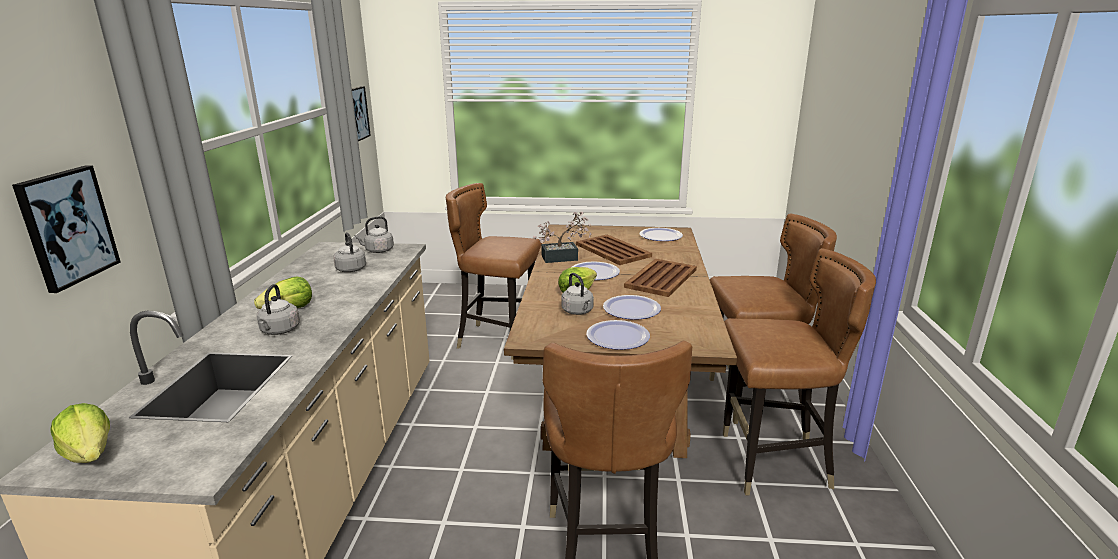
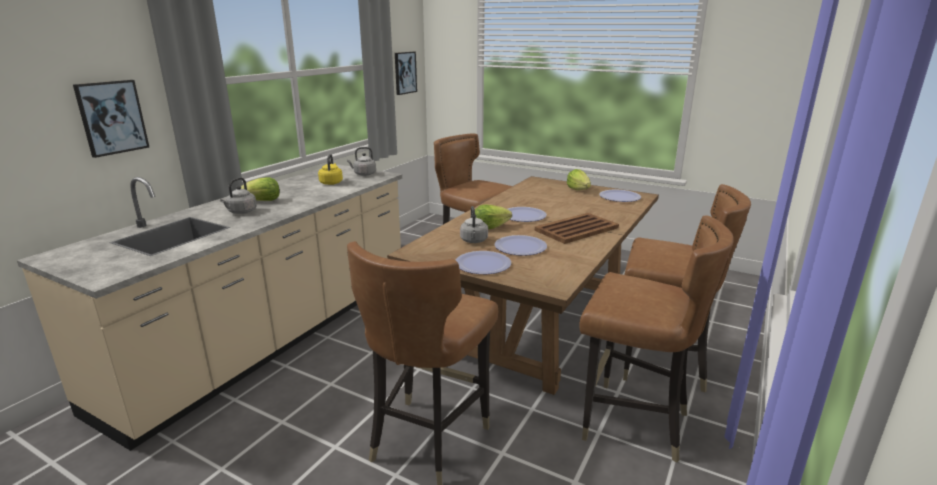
camera: 25 degrees right, 0 degrees up
lettuce [50,403,110,463] -> lettuce moved to [567,169,591,190]
grey kettle [333,232,366,272] -> yellow kettle [318,154,343,185]
potted plant [533,212,592,263] -> none
brown tray [576,235,652,265] -> none

